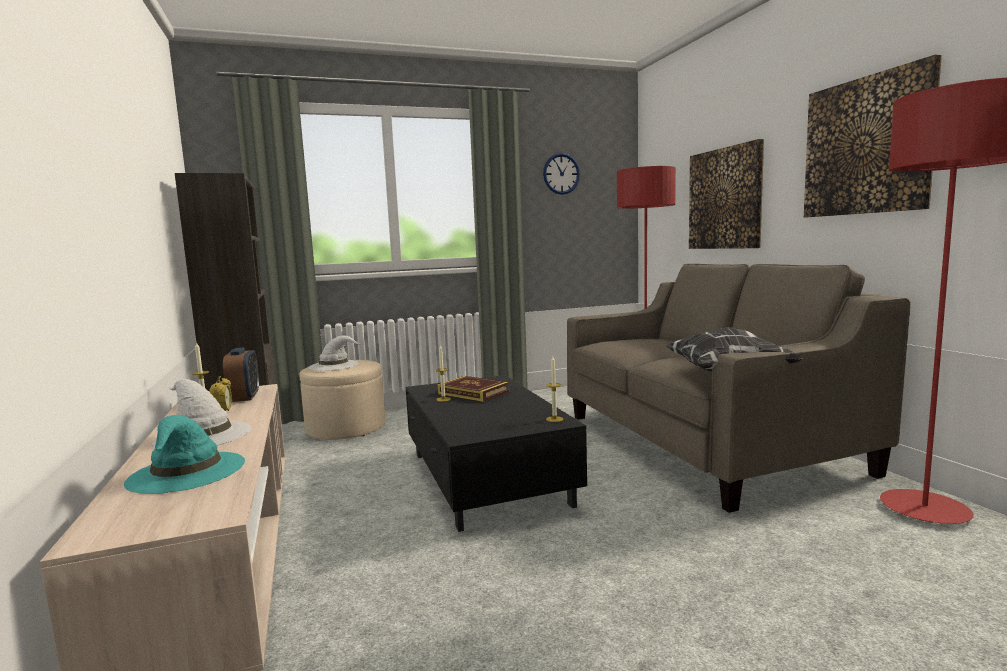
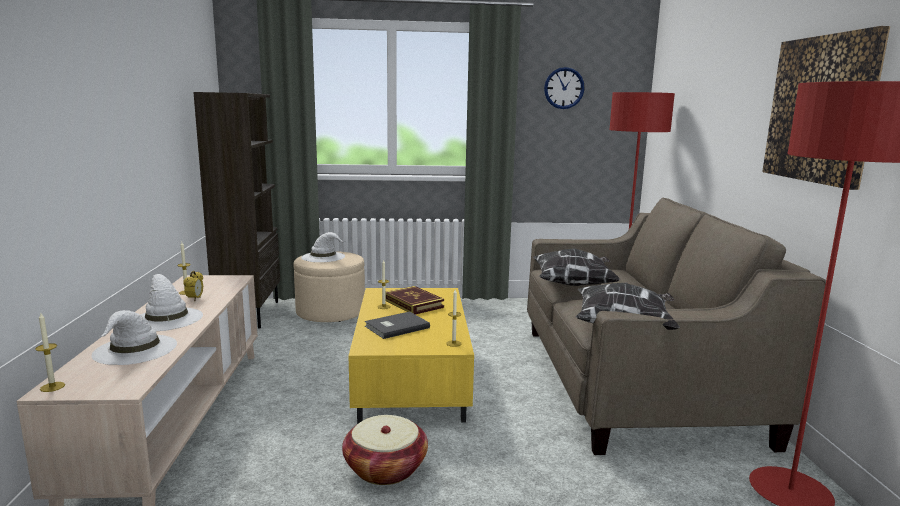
camera: 15 degrees right, 5 degrees up
turquoise hat [124,415,245,494] -> white hat [91,310,177,365]
alarm clock [223,348,259,402] -> none
black coffee table [406,375,587,532] -> yellow coffee table [349,288,474,424]
picture [689,139,764,249] -> none
none -> candle [35,313,65,392]
none -> basket [342,415,428,485]
none -> grey book [365,311,430,339]
none -> pillow [533,248,620,286]

